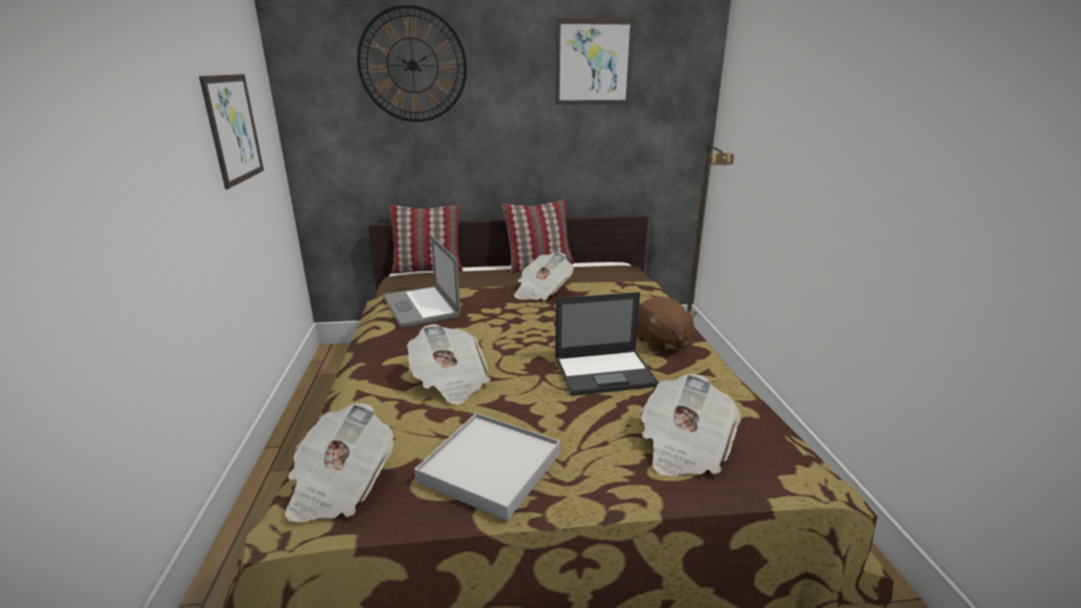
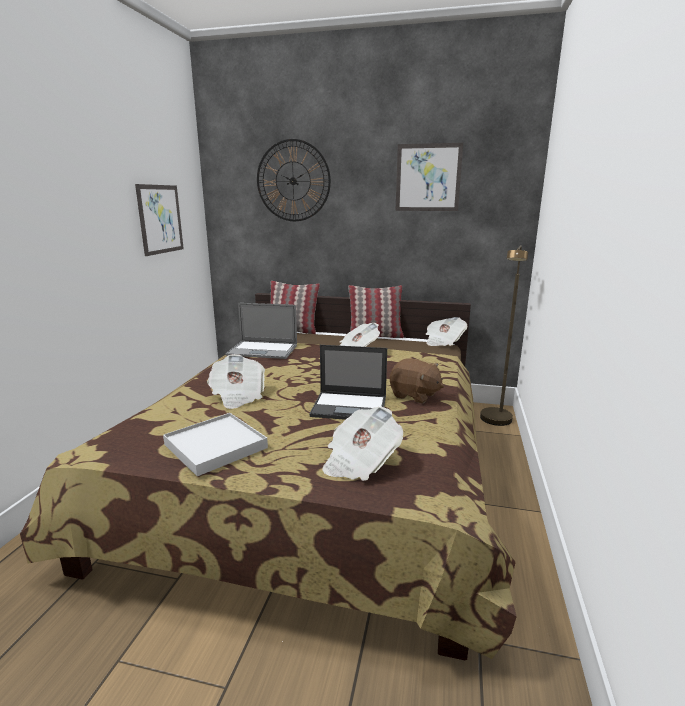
camera: 20 degrees right, 5 degrees down
newspaper [285,403,394,522] -> newspaper moved to [426,317,467,346]
laptop [383,236,461,328] -> laptop turned 75 degrees counterclockwise [226,303,297,359]
brown plush toy [637,296,697,353] -> brown plush toy turned 60 degrees counterclockwise [390,358,444,404]

